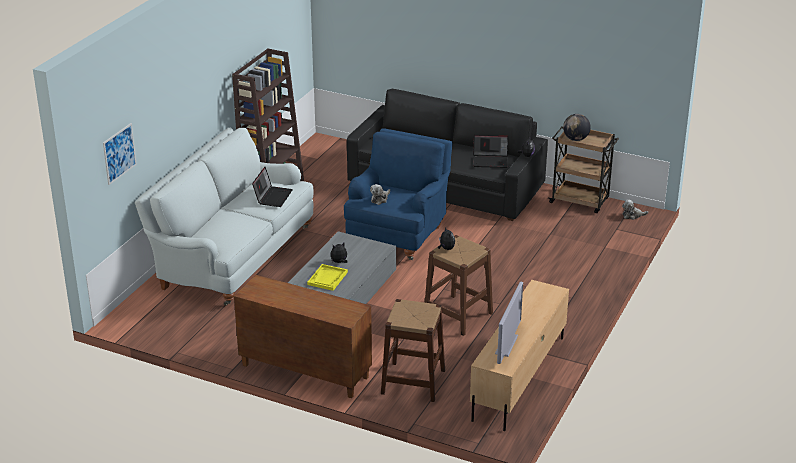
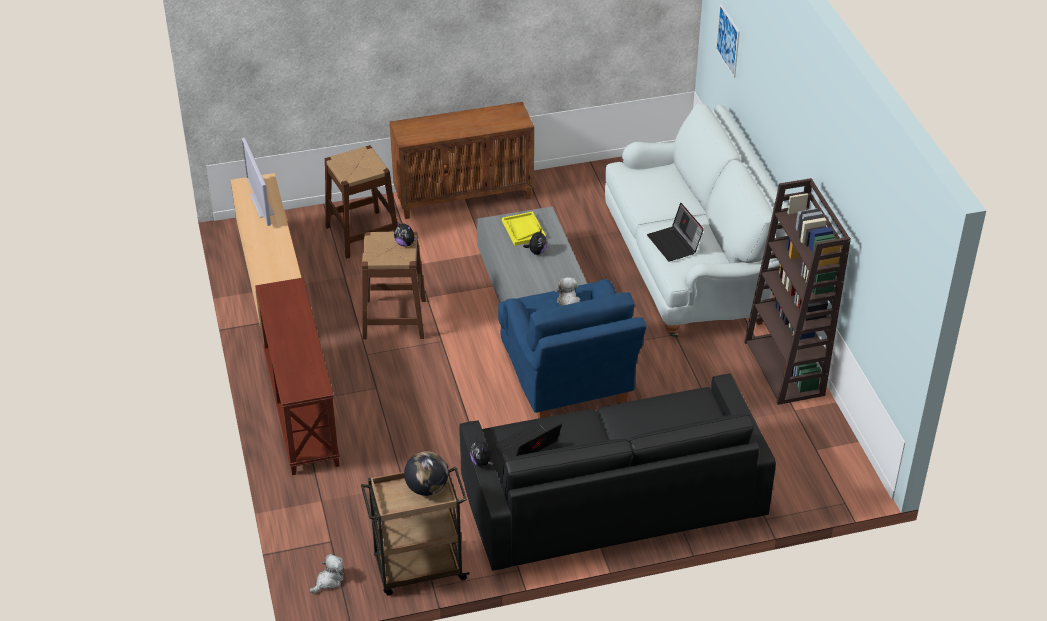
camera: 140 degrees right, 10 degrees up
none -> brown console table [255,278,340,475]

